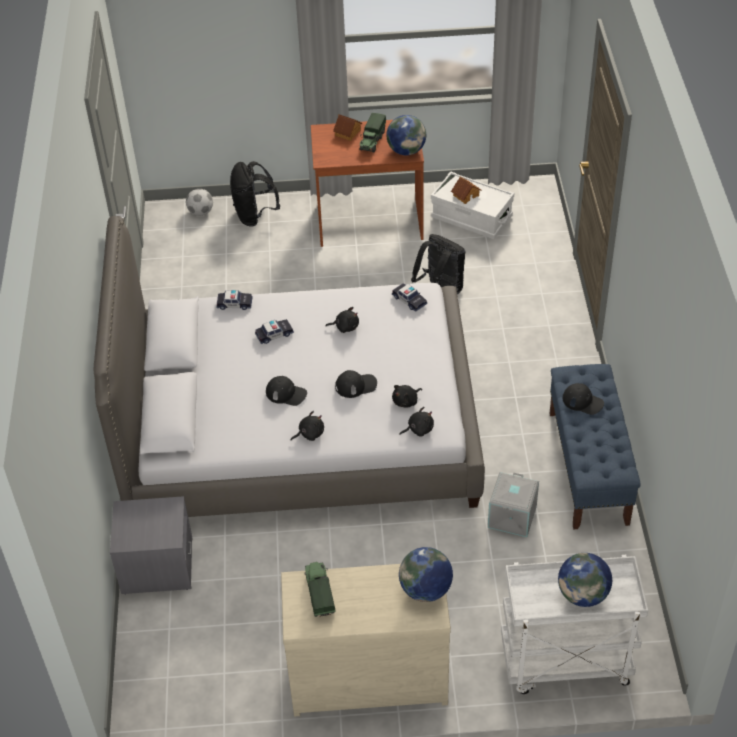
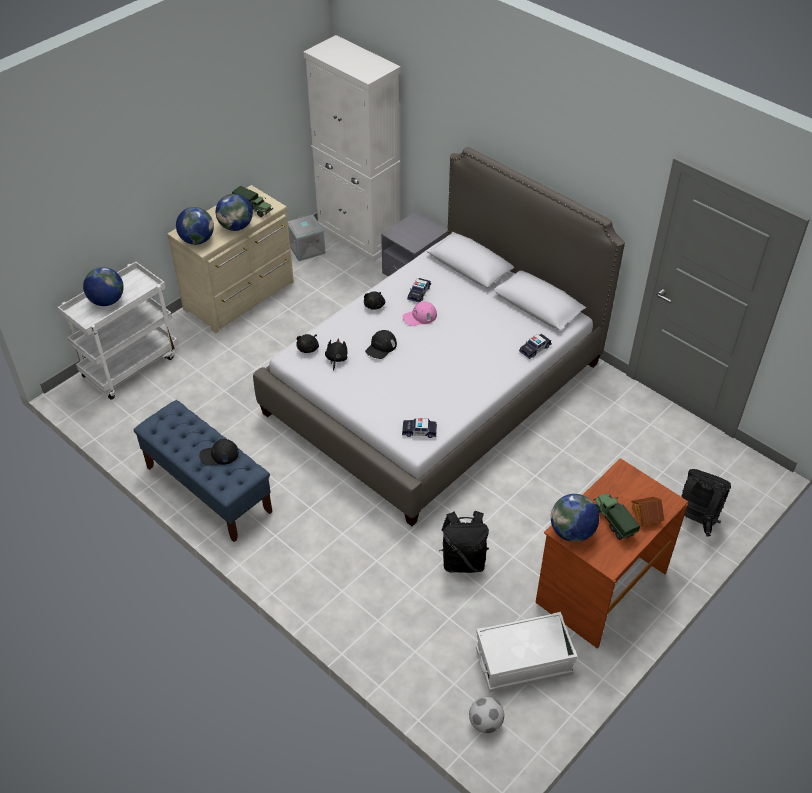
camera: 135 degrees right, 0 degrees up
football [186,189,213,216] -> football moved to [469,697,504,733]
toy car [255,319,294,344] -> toy car moved to [407,278,431,303]
black cap [266,376,307,406] -> pink cap [402,302,437,326]
black plush toy [326,307,359,333] -> none
toy house [451,177,481,204] -> none
grey storage box [488,472,539,537] -> grey storage box moved to [288,215,326,261]
none -> globe [216,194,253,231]
none -> white cabinet [303,35,401,262]

